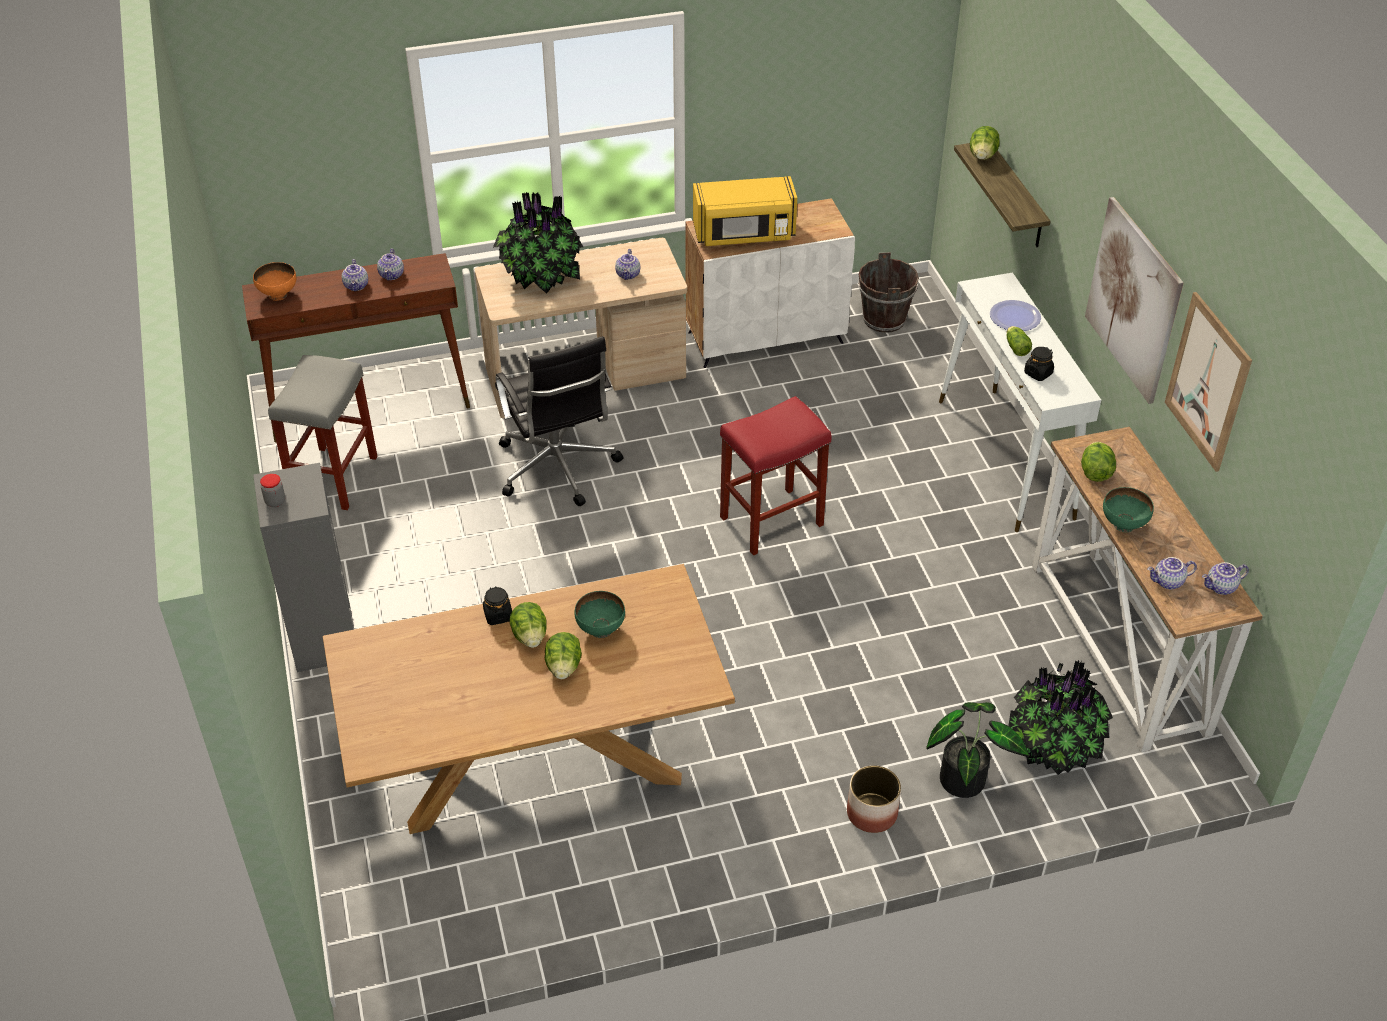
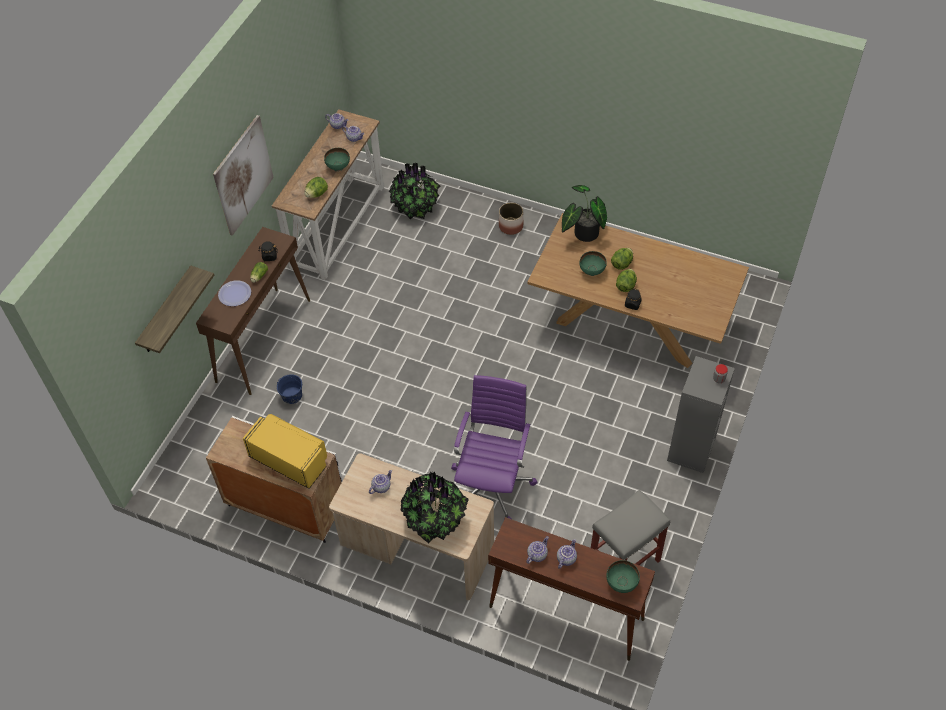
camera: 140 degrees left, 10 degrees up
orange bowl [253,262,296,301] -> green bowl [606,560,640,593]
black office chair [495,336,623,506] -> purple office chair [451,375,538,519]
red stool [720,396,832,555] -> none
brown bucket [858,252,919,333] -> none
potted plant [926,702,1029,798] -> potted plant moved to [562,185,607,242]
white console table [939,272,1101,532] -> brown console table [196,227,310,395]
lettuce [970,126,1000,160] -> none
picture [1165,292,1252,472] -> none
none -> blue bucket [277,374,302,404]

